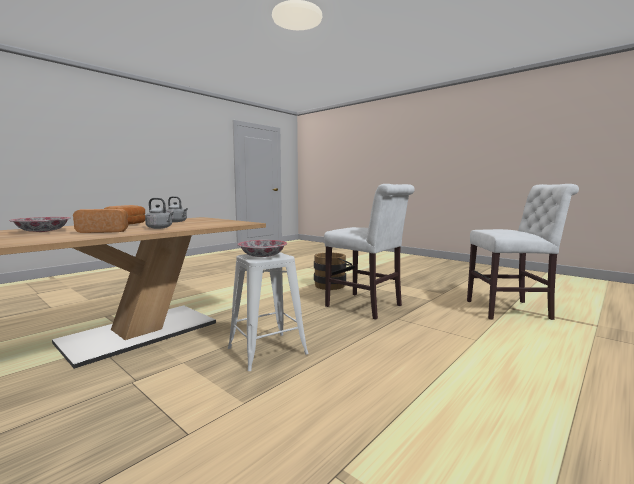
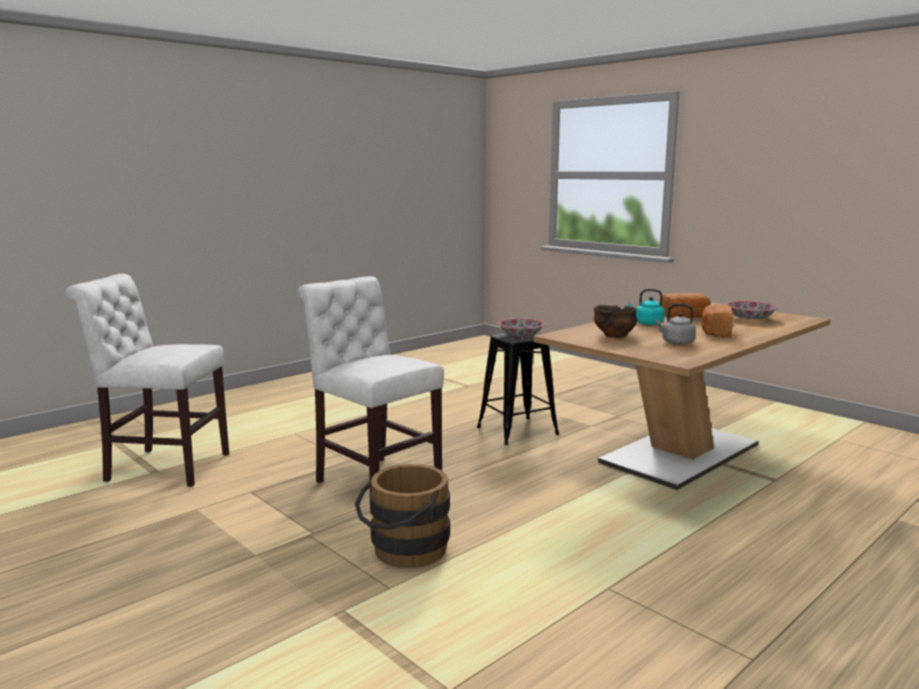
camera: 175 degrees left, 5 degrees up
grey kettle [145,198,174,229] -> turquoise kettle [628,289,665,325]
white stool [228,252,309,371] -> black stool [477,334,559,445]
none -> bowl [594,305,637,338]

